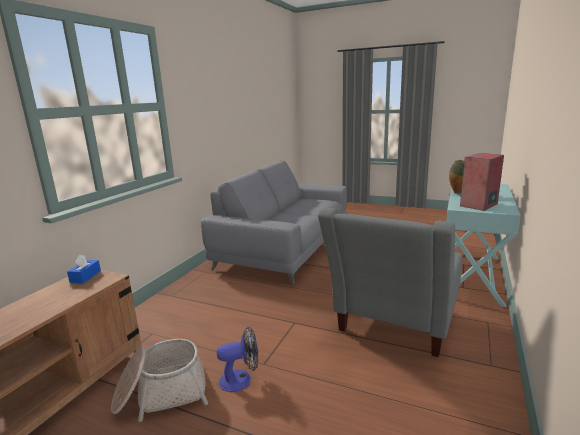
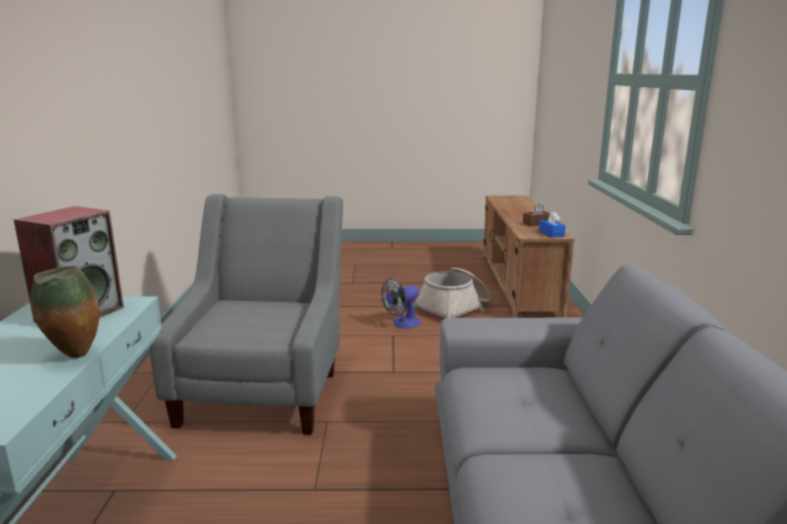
camera: 155 degrees right, 0 degrees up
none -> brown tissue box [523,203,550,226]

